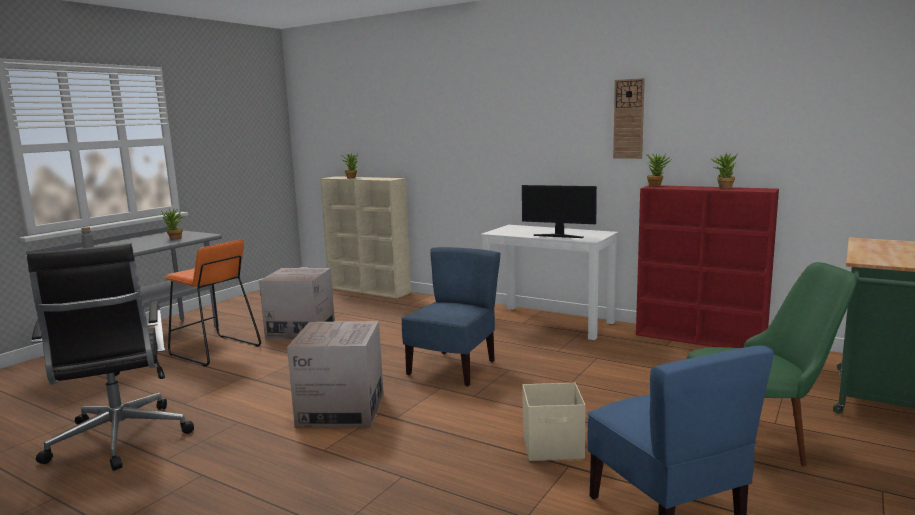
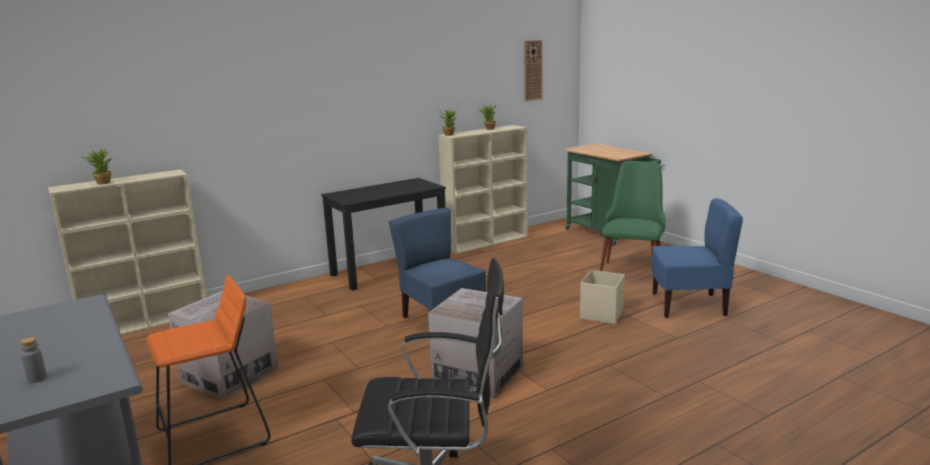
camera: 65 degrees left, 5 degrees up
potted plant [161,208,184,240] -> none
white desk [481,225,618,340] -> black desk [321,178,446,291]
monitor [522,185,597,238] -> none
wall clock [613,78,645,159] -> wall clock moved to [524,40,543,101]
red bookcase [636,185,779,348] -> beige bookcase [438,125,528,254]

